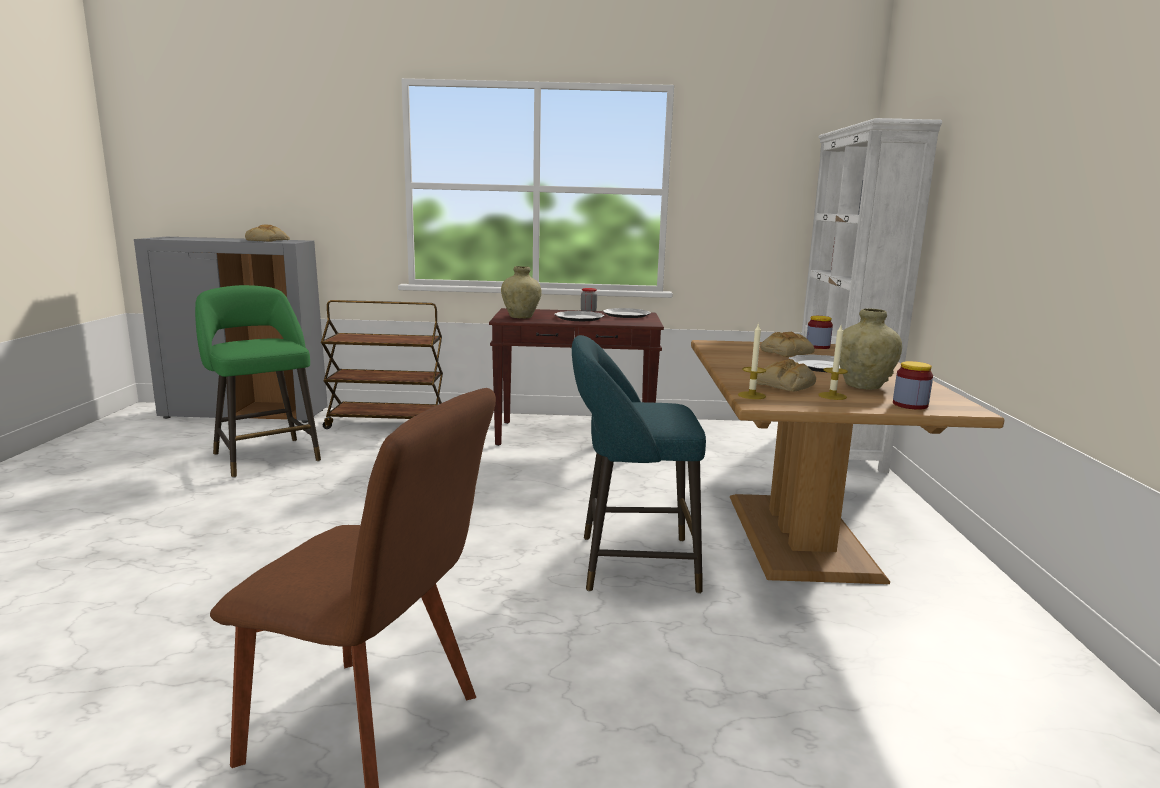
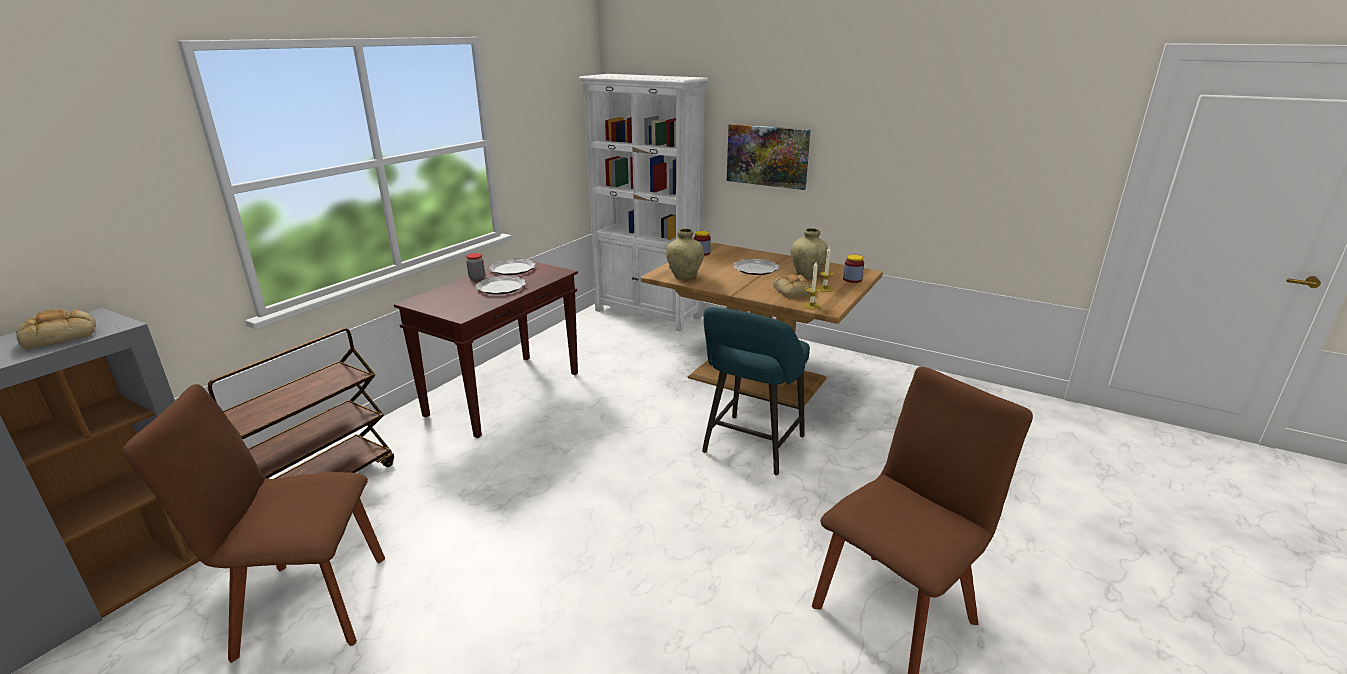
camera: 60 degrees left, 10 degrees up
green stool [195,285,321,478] -> brown chair [123,384,385,663]
beige vase [501,266,542,318] -> beige vase moved to [666,229,704,279]
bread [760,332,815,357] -> none
none -> picture [727,124,811,190]

